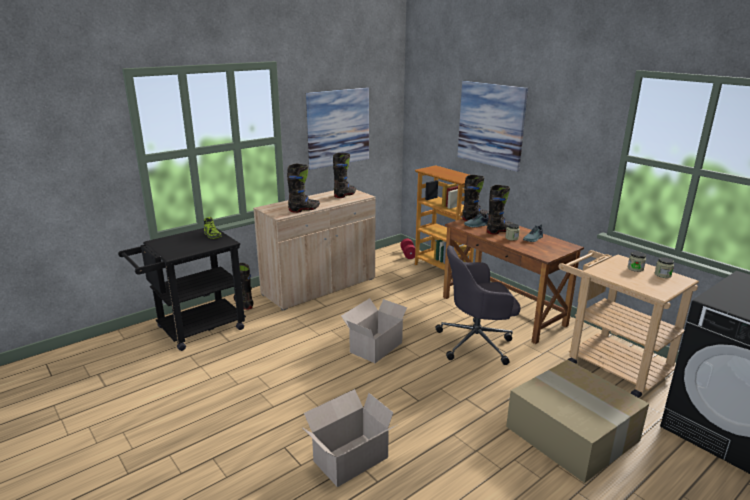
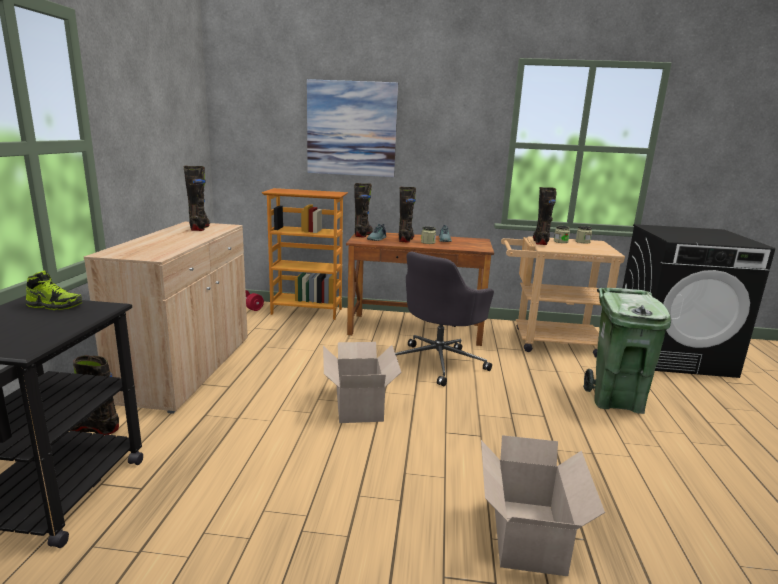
camera: 45 degrees left, 5 degrees down
black boot [287,164,320,213] -> black boot moved to [533,187,556,245]
picture [306,87,369,170] -> none
cardboard box [506,360,649,483] -> green trash can [583,288,671,414]

